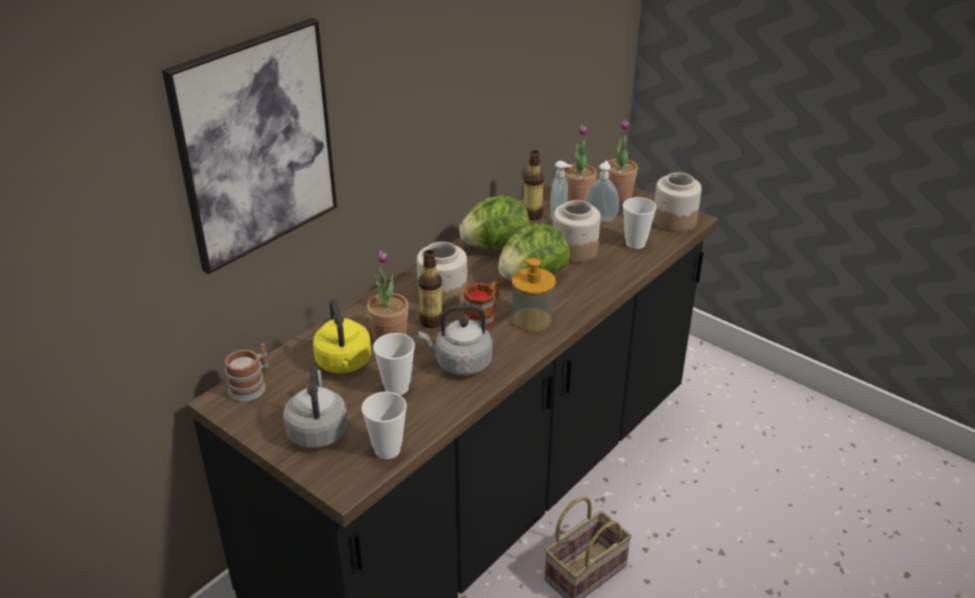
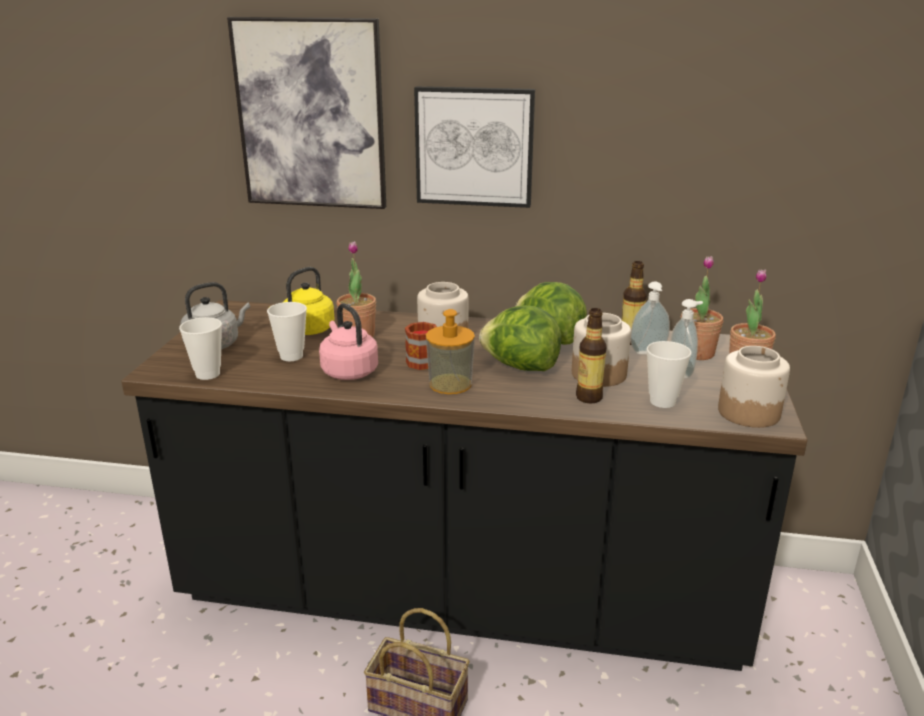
camera: 60 degrees right, 10 degrees down
mug [225,343,269,402] -> none
bottle [418,250,443,328] -> bottle moved to [576,308,607,404]
grey kettle [418,305,493,376] -> pink kettle [319,303,378,380]
none -> picture [414,86,535,208]

